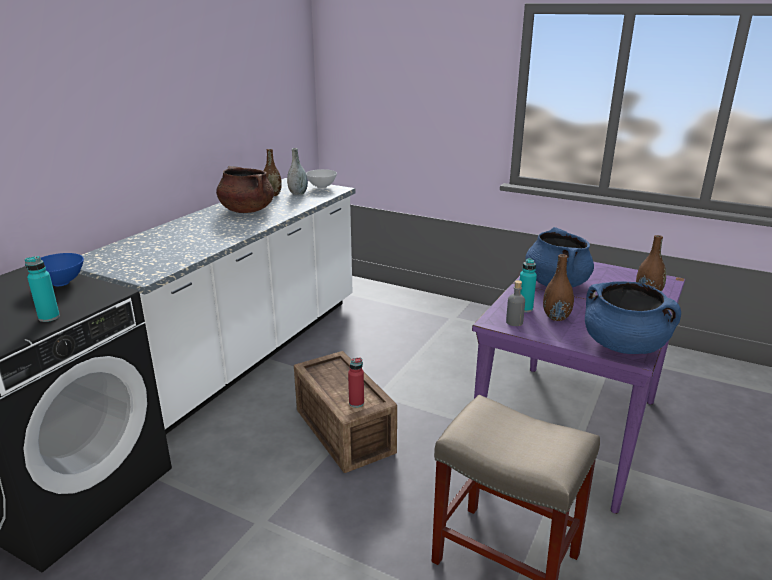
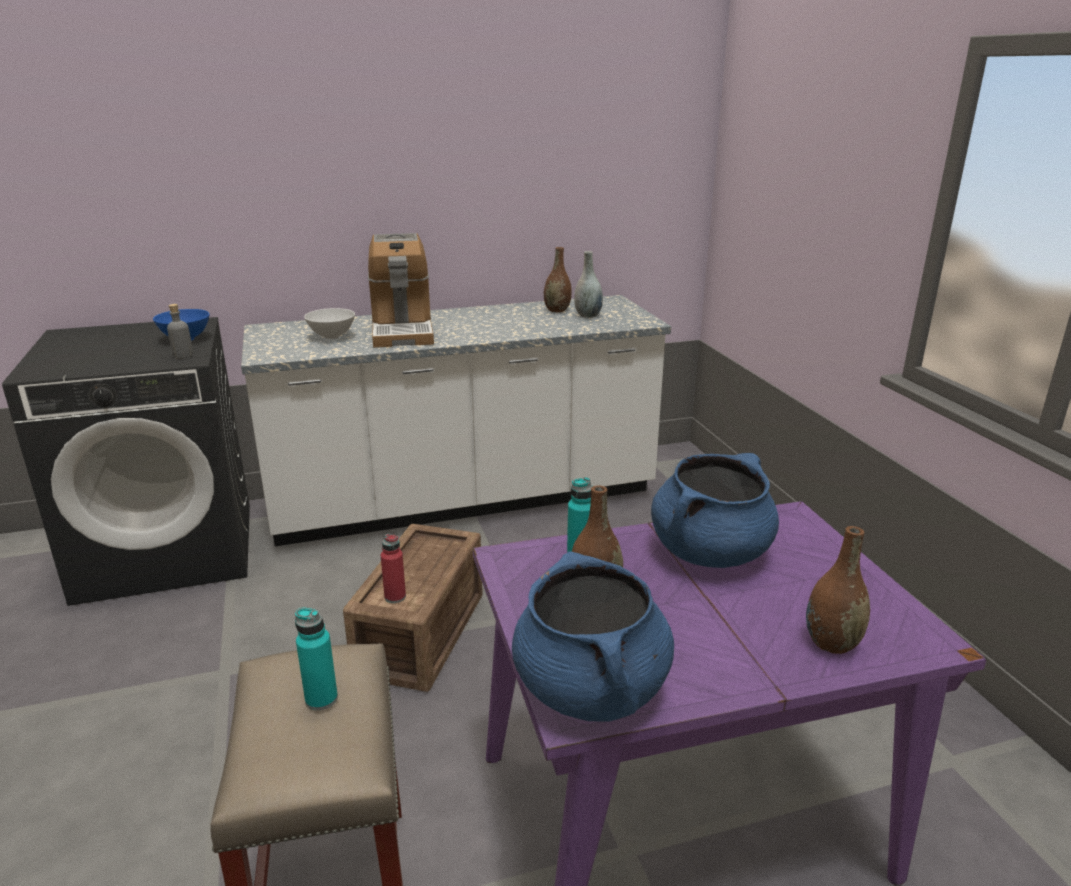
camera: 45 degrees right, 0 degrees up
turquoise bottle [25,256,60,322] -> turquoise bottle moved to [295,607,338,710]
brown cooking pot [216,166,274,213] -> none
white bowl [306,169,337,189] -> white bowl moved to [304,308,355,340]
grey bottle [506,280,525,326] -> grey bottle moved to [167,304,194,359]
none -> coffee machine [368,233,434,348]

